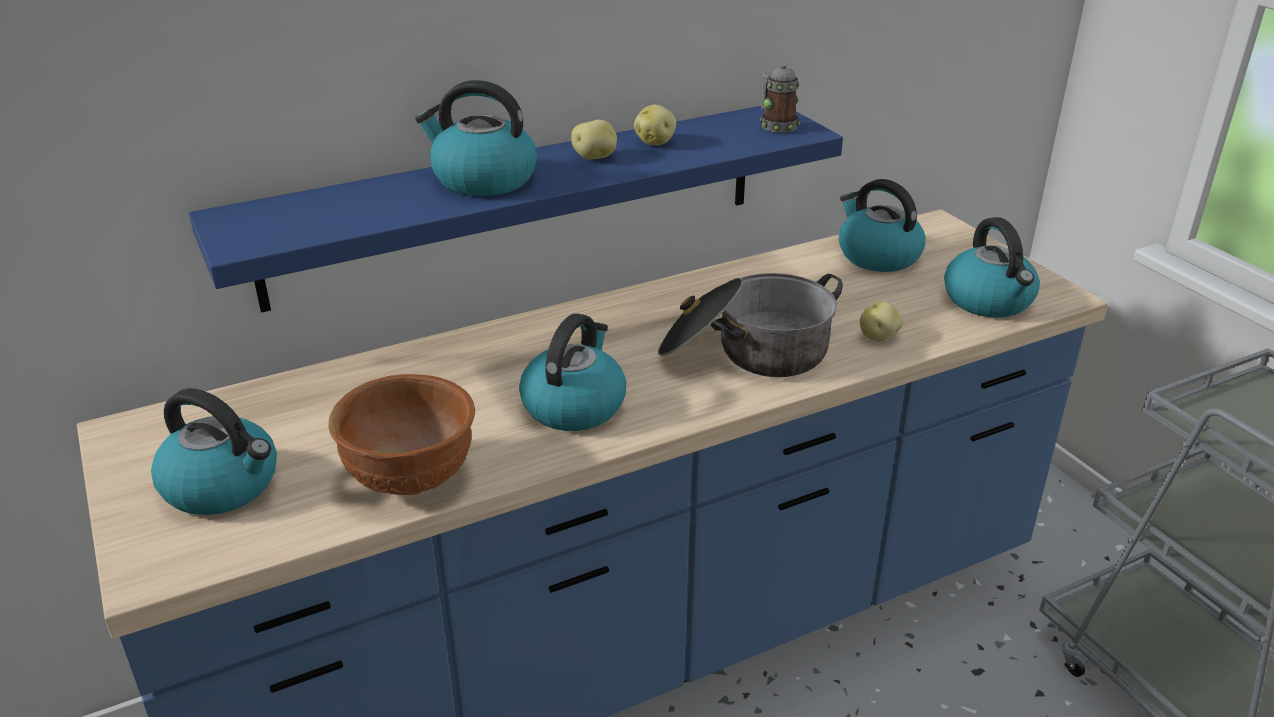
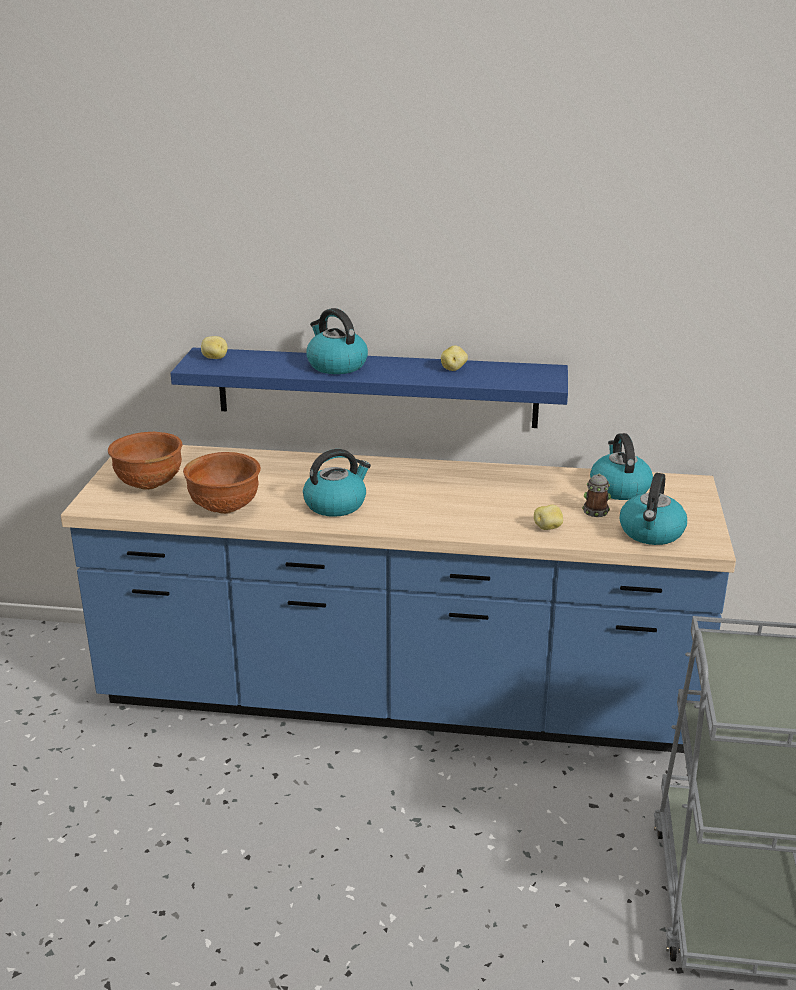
camera: 35 degrees right, 5 degrees down
kettle [151,388,277,515] -> brown bowl [108,432,182,490]
potato [571,120,617,160] -> potato moved to [201,336,228,359]
cooking pot [658,273,843,377] -> none
mug [760,65,800,133] -> mug moved to [582,473,611,517]

